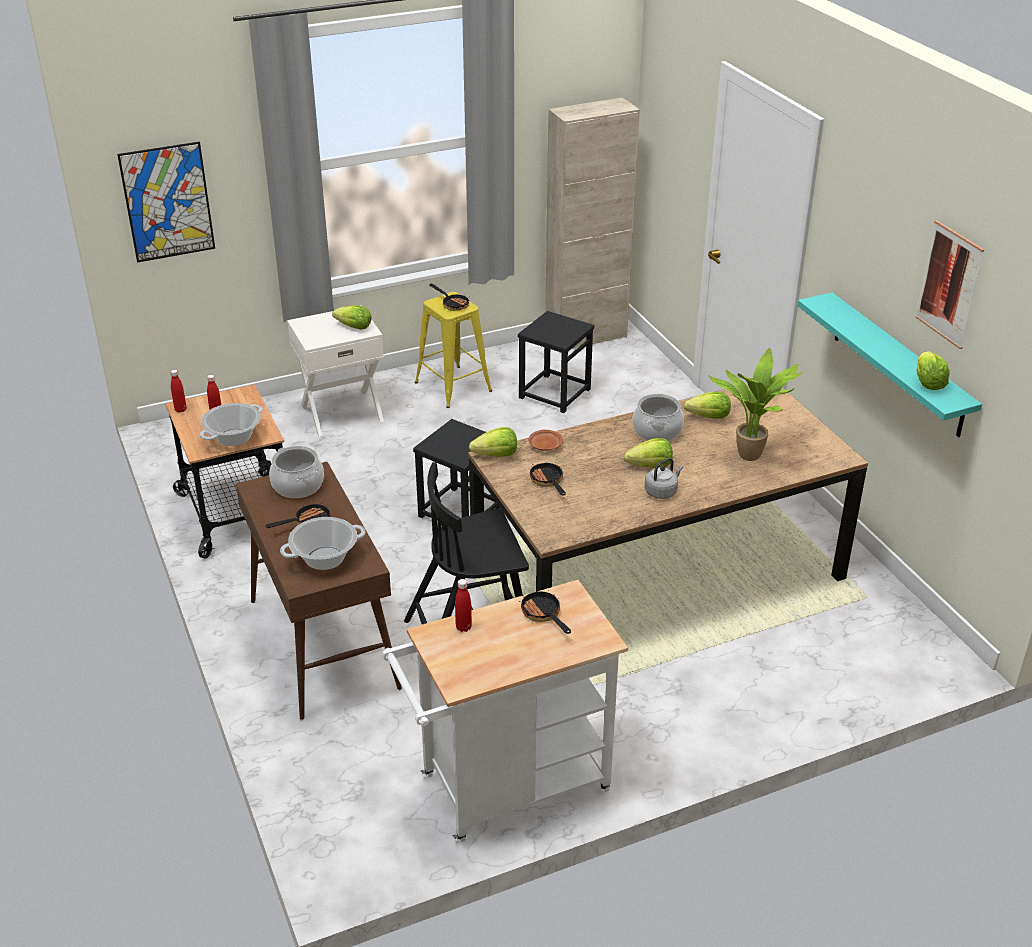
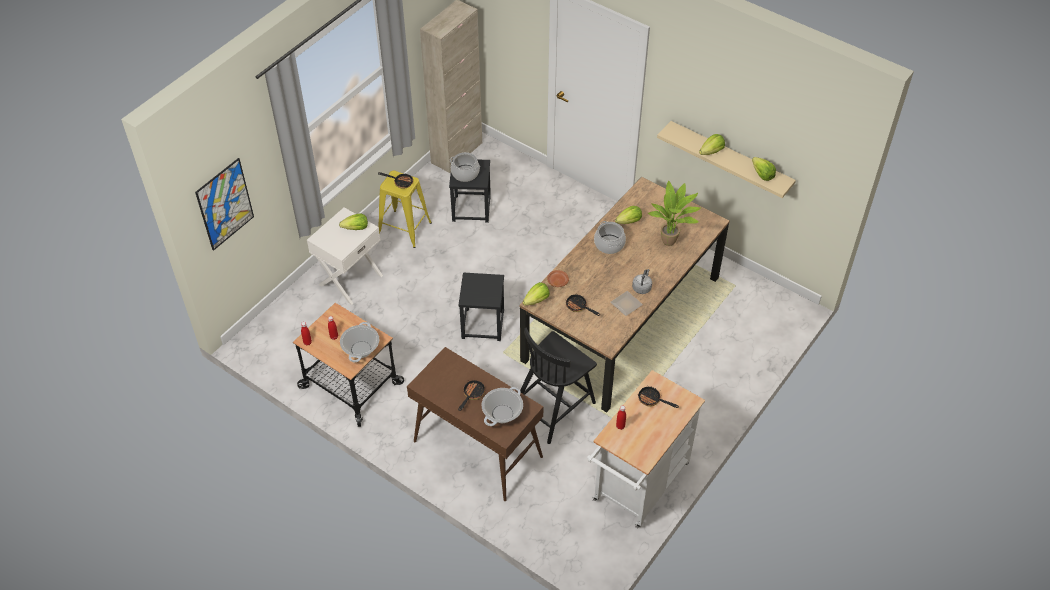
camera: 30 degrees left, 15 degrees up
cooking pot [269,446,324,498] -> cooking pot moved to [450,152,480,182]
lettuce [624,438,673,468] -> lettuce moved to [699,134,725,155]
turquoise shelf [797,292,982,437] -> beige shelf [657,121,796,198]
picture [916,220,984,349] -> none
none -> plate [610,291,643,316]

